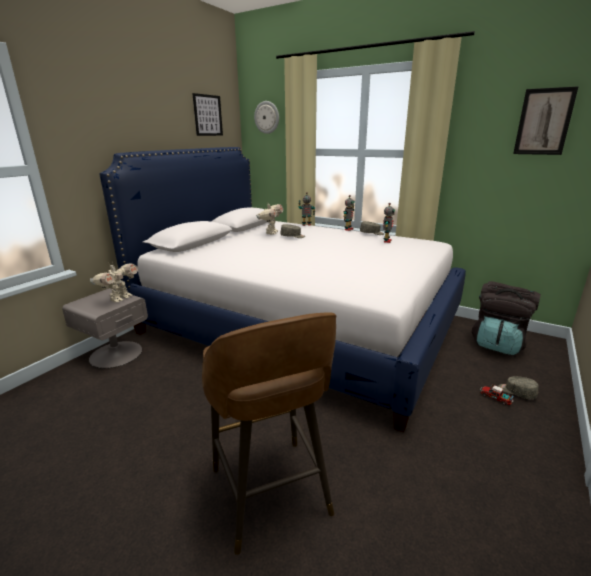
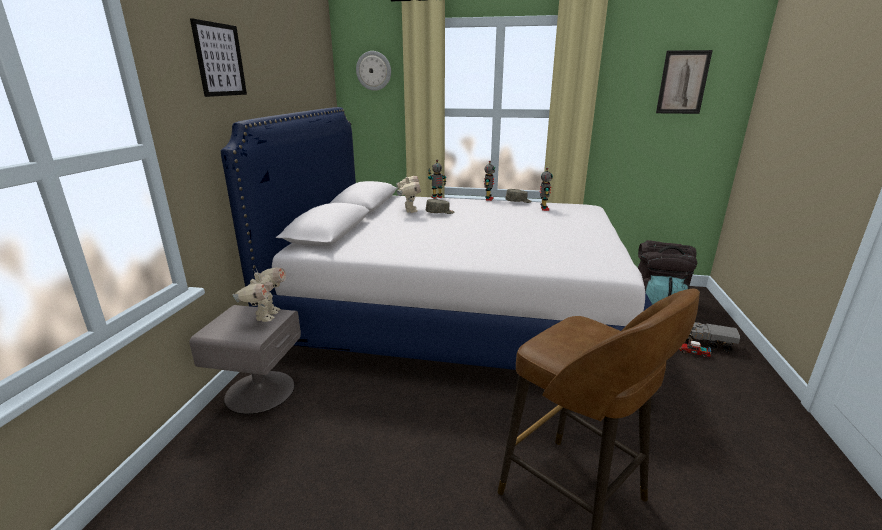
camera: 20 degrees left, 0 degrees up
picture [192,93,223,136] -> picture moved to [190,18,247,97]
grey cap [499,376,539,399] -> toy truck [685,322,740,352]

